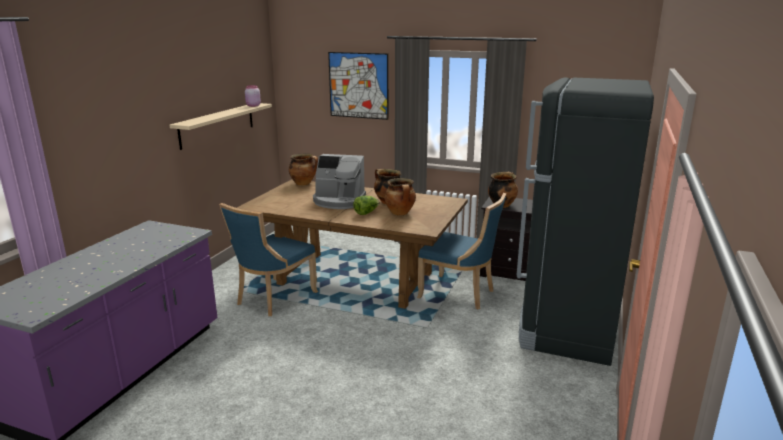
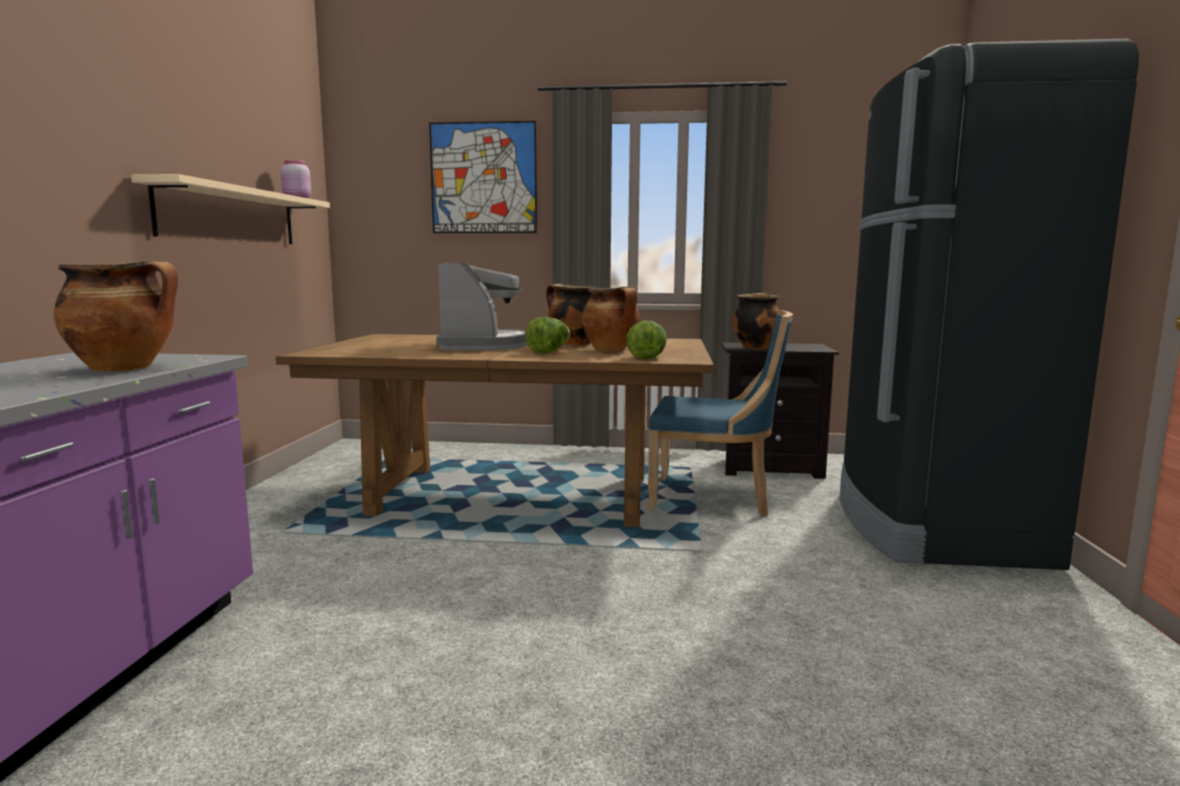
camera: 15 degrees left, 10 degrees down
blue chair [219,203,318,316] -> none
cooking pot [289,154,318,186] -> cooking pot moved to [54,260,178,372]
coffee machine [313,154,366,209] -> coffee machine turned 90 degrees counterclockwise [436,262,527,351]
none -> lettuce [626,320,667,359]

